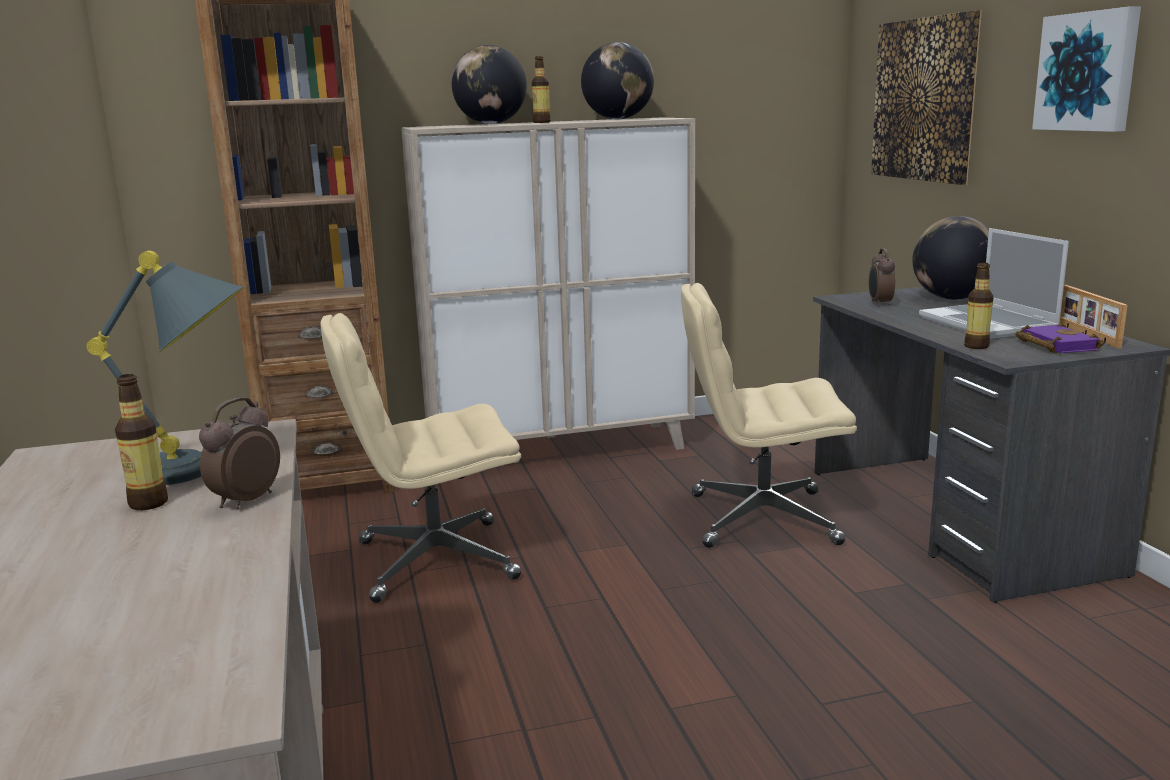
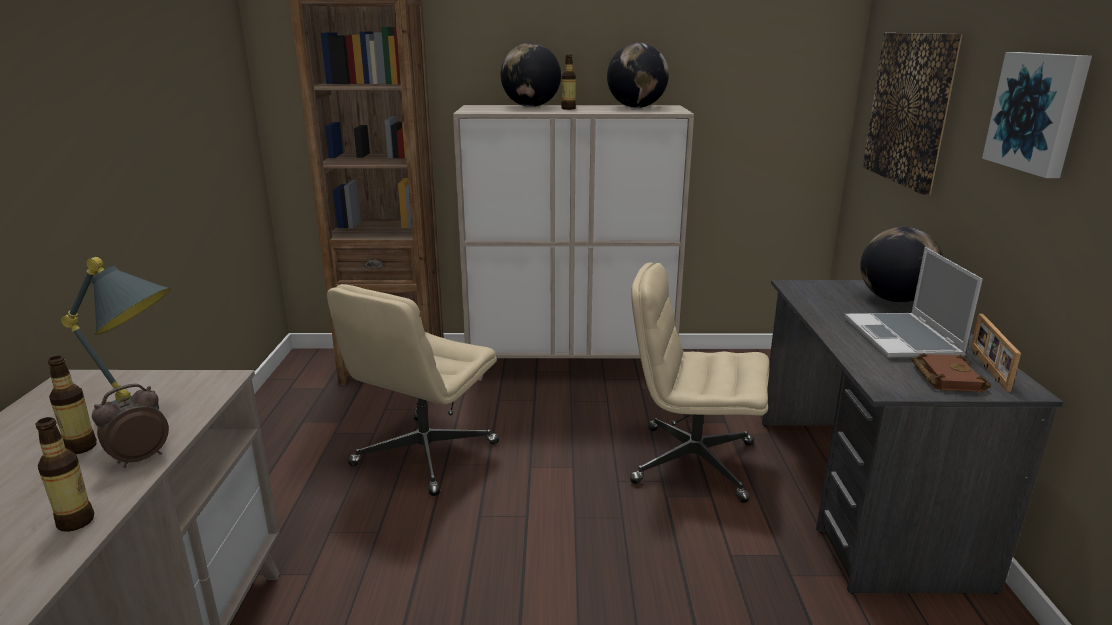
camera: 15 degrees right, 5 degrees up
beige office chair [320,313,521,603] -> beige office chair turned 60 degrees counterclockwise [327,284,499,496]
alarm clock [869,248,895,307] -> none
bottle [964,263,994,349] -> bottle moved to [36,417,94,532]
purple book [1015,323,1104,354] -> brown book [912,353,991,392]

